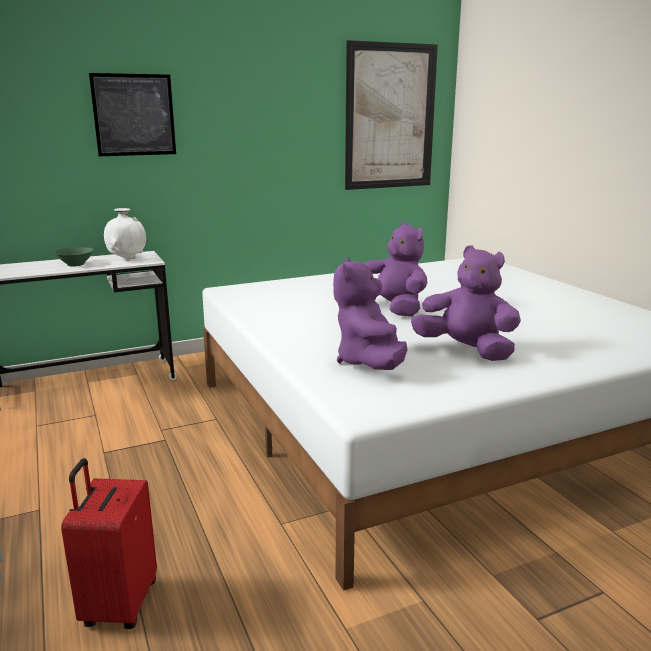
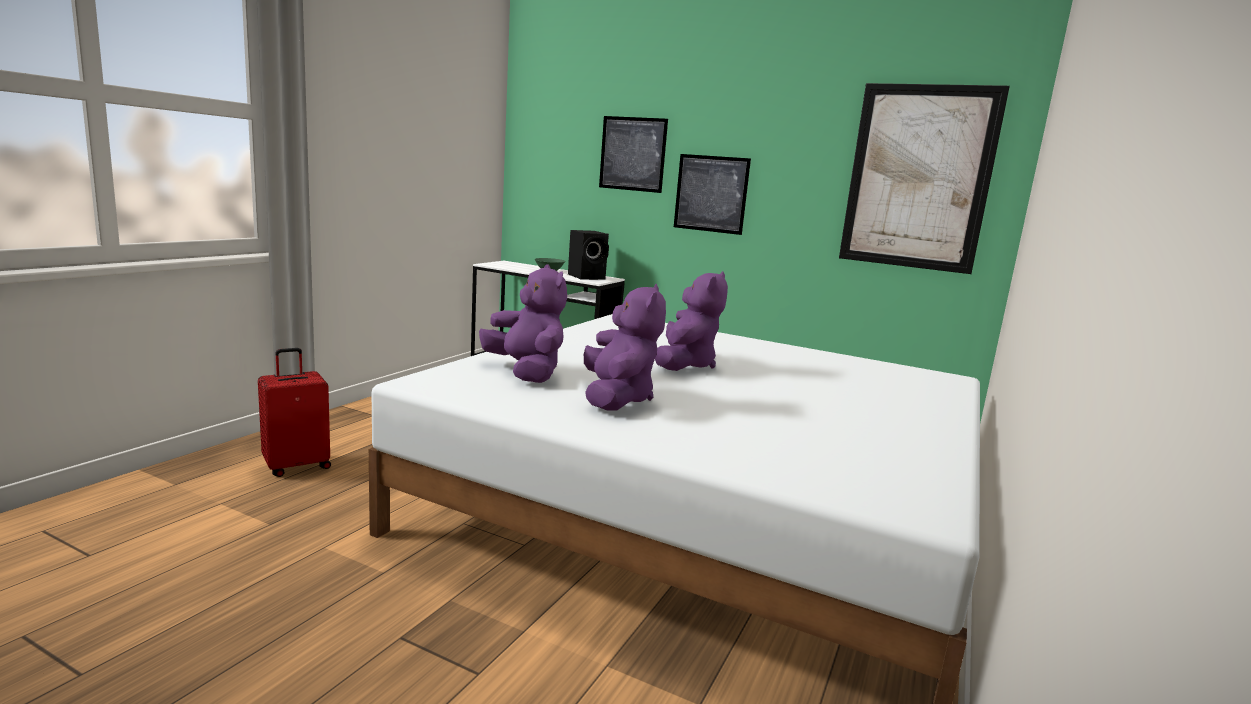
camera: 50 degrees right, 5 degrees down
white vase [104,208,146,259] -> black speaker [568,230,609,280]
purple plush toy [333,257,407,370] -> purple plush toy turned 90 degrees clockwise [479,264,567,383]
none -> picture [674,154,751,235]

